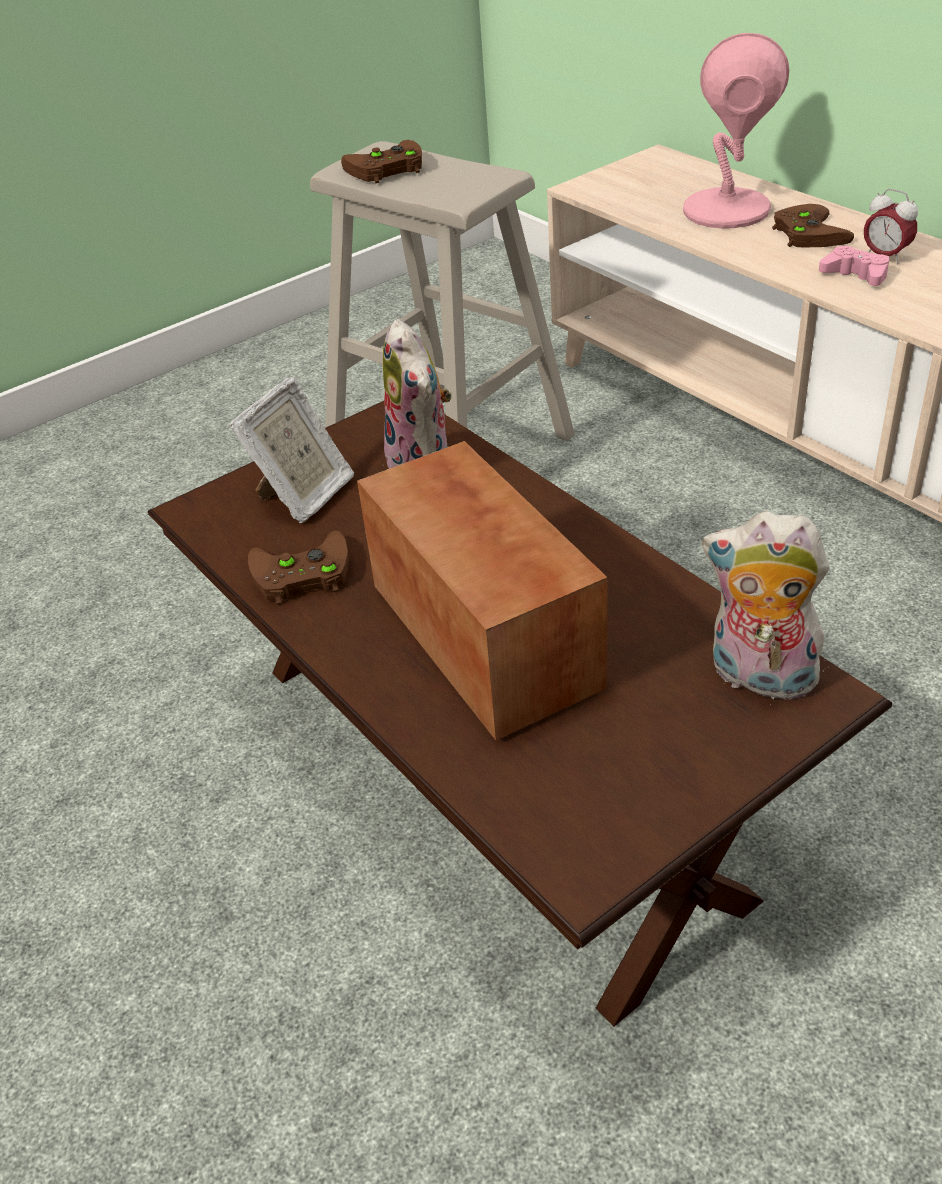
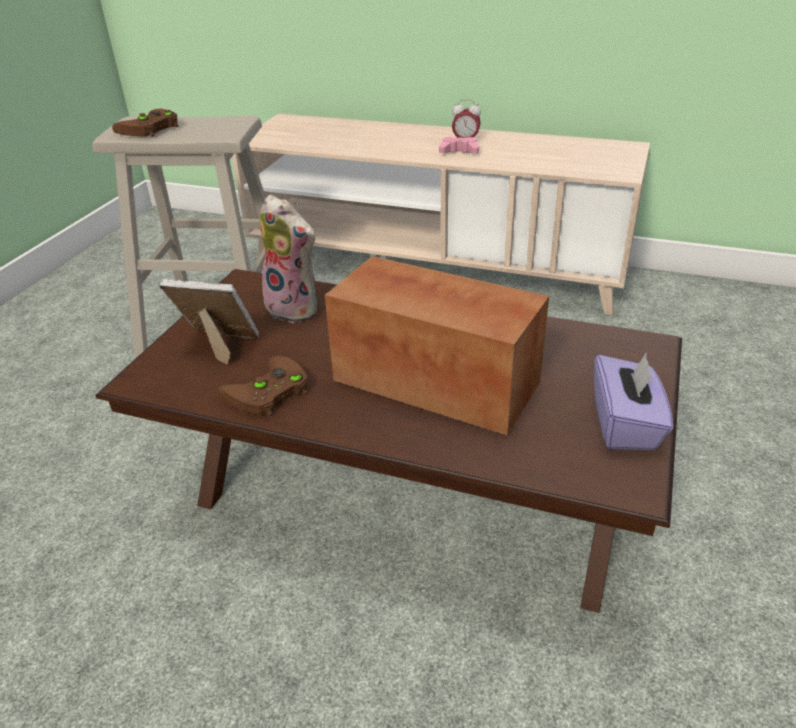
camera: 35 degrees left, 5 degrees down
picture frame [229,377,354,523] -> picture frame turned 75 degrees counterclockwise [159,279,259,365]
pink table lamp [683,33,789,228] -> none
plush toy [702,511,829,705] -> none
brown game controller [772,204,854,248] -> none
none -> purple tissue box [594,352,673,450]

